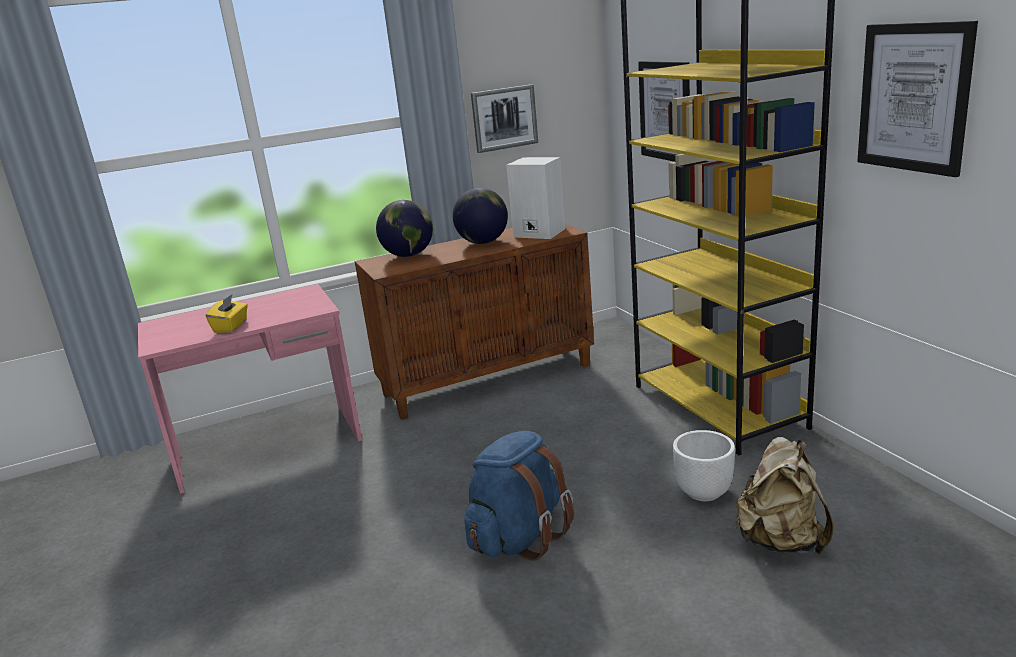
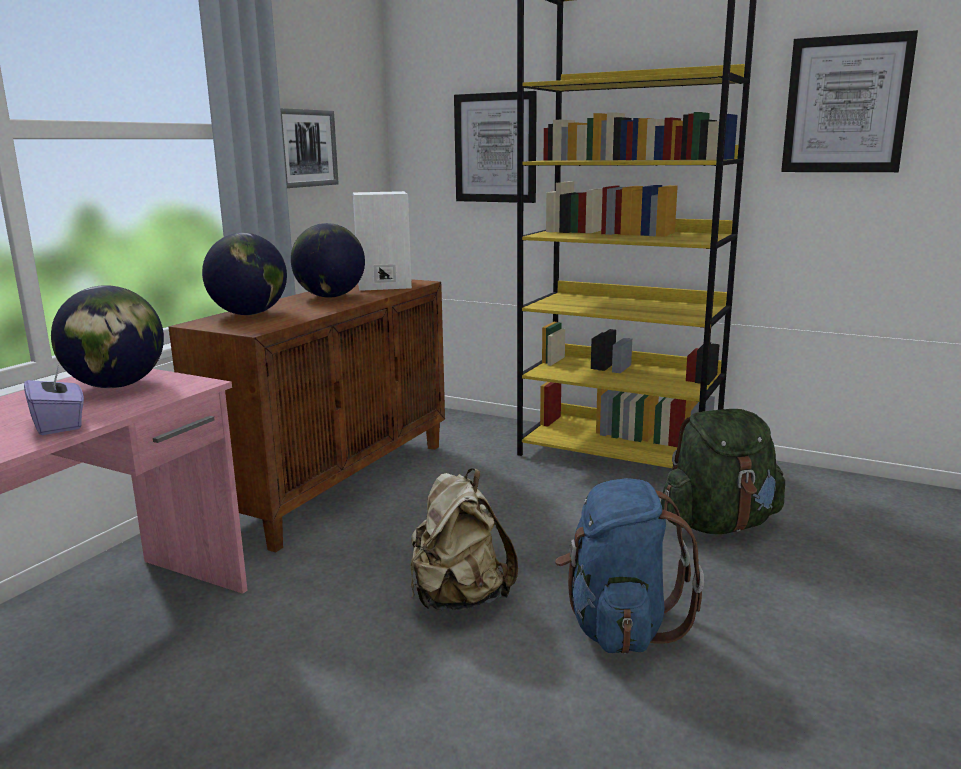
camera: 40 degrees left, 5 degrees down
yellow tissue box [206,294,248,333] -> purple tissue box [24,364,84,435]
white planter [673,430,735,501] -> green backpack [661,409,785,534]
beige backpack [735,437,833,554] -> beige backpack moved to [410,469,518,610]
none -> globe [51,285,164,388]

